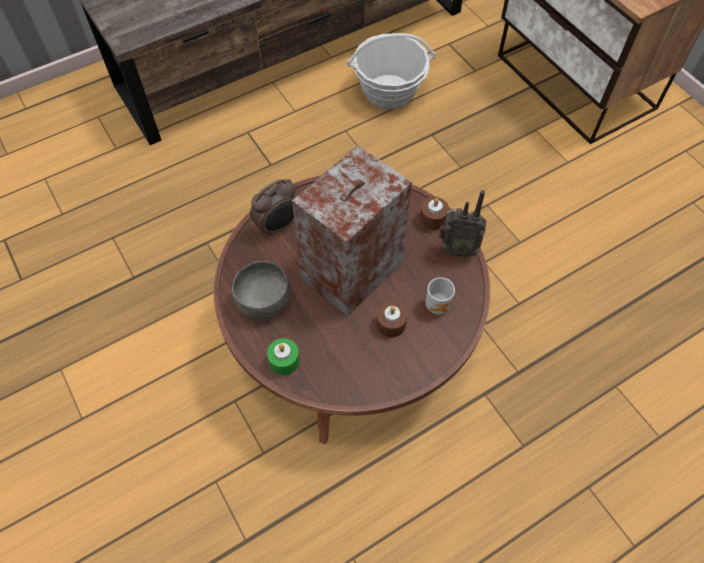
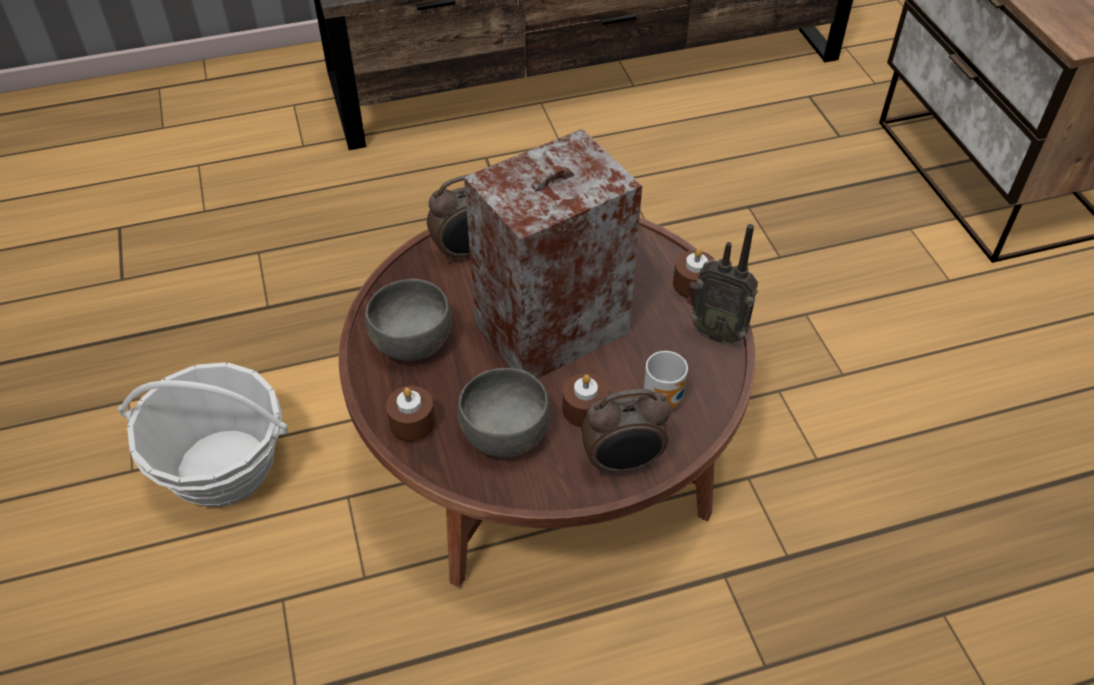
camera: 15 degrees right, 10 degrees down
green candle [267,338,300,375] -> brown candle [386,386,435,441]
basket [347,33,436,109] -> basket moved to [118,362,288,507]
none -> grey bowl [457,368,550,457]
none -> alarm clock [581,389,671,475]

